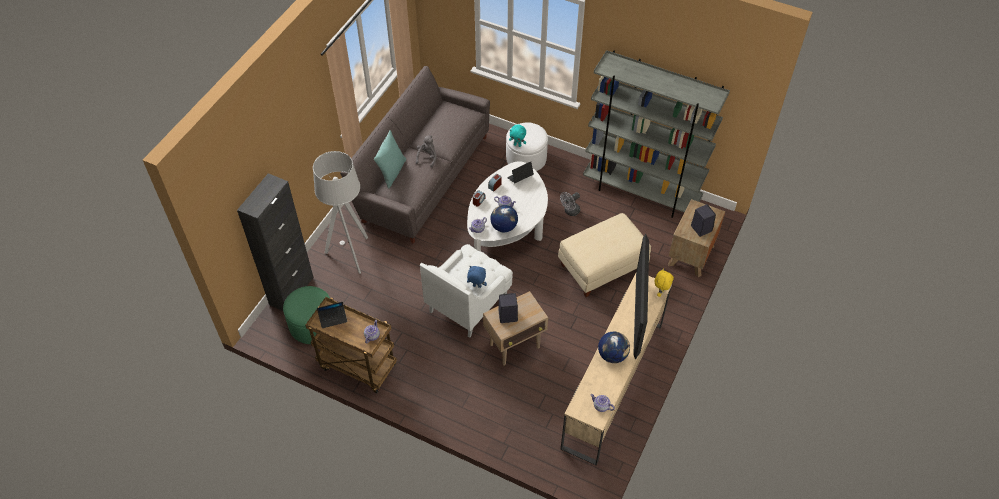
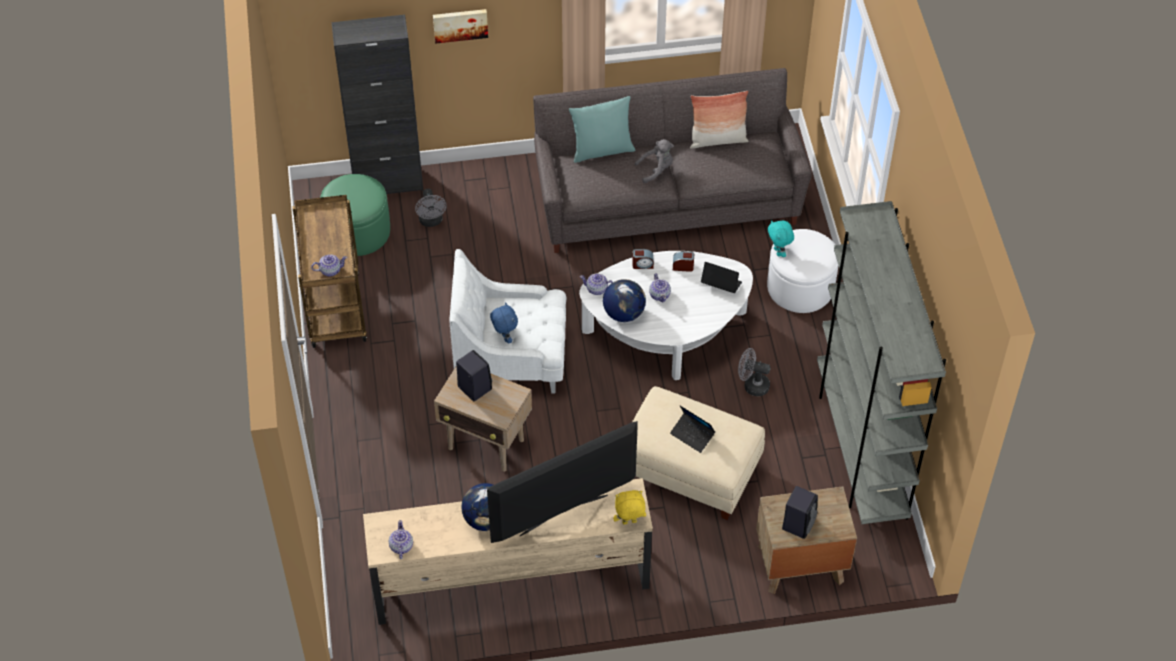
camera: 55 degrees right, 0 degrees up
grey floor lamp [313,151,368,274] -> none
laptop [317,302,347,328] -> laptop moved to [670,406,715,453]
none -> grey fan [415,189,447,227]
none -> picture [433,9,488,44]
none -> pillow [690,91,748,149]

